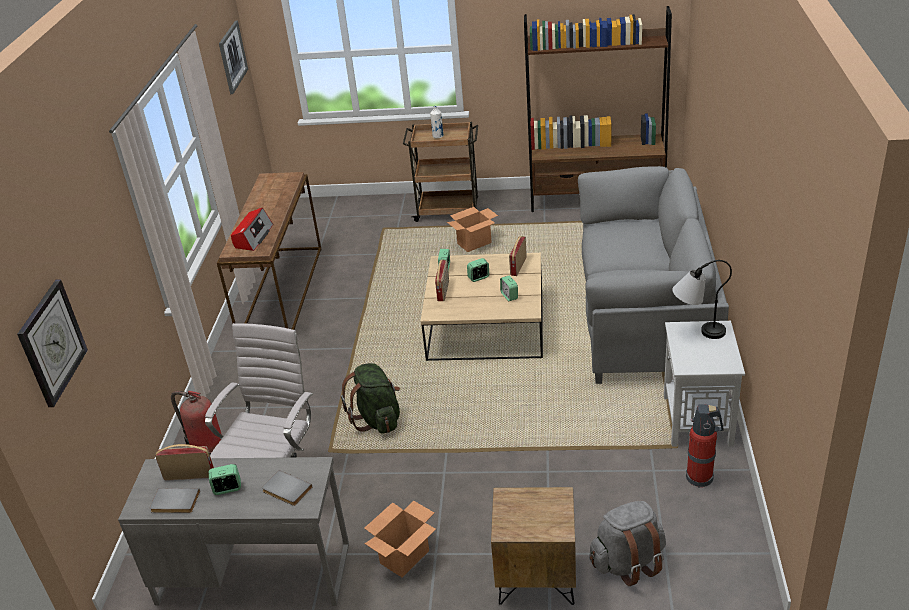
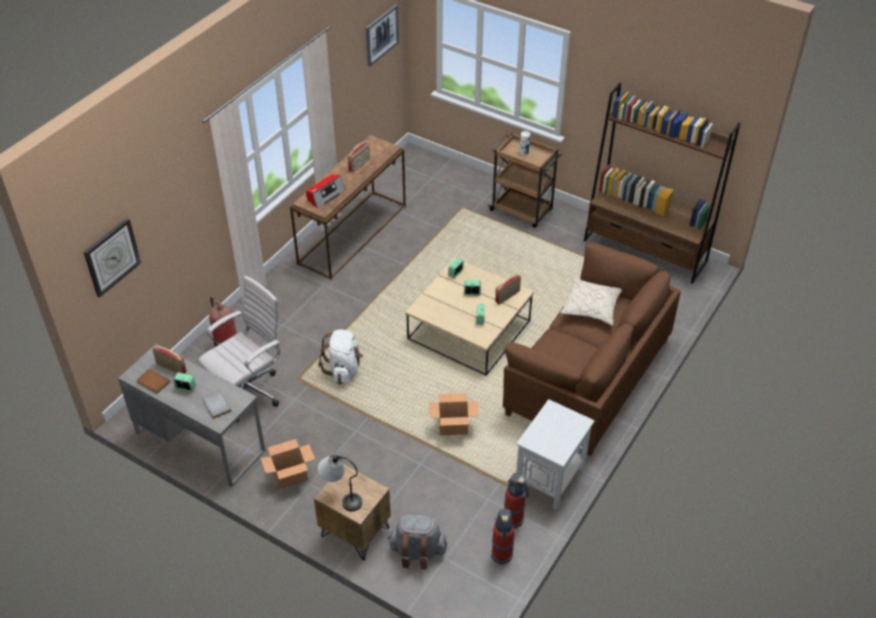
camera: 25 degrees right, 10 degrees up
grey book [150,488,200,513] -> brown book [137,369,170,394]
green backpack [341,363,400,434] -> white backpack [319,329,363,384]
radio [435,260,449,301] -> radio moved to [348,142,370,172]
cardboard box [447,207,498,252] -> cardboard box moved to [429,393,479,435]
grey sofa [578,166,729,384] -> brown sofa [503,243,681,456]
table lamp [672,260,732,339] -> table lamp moved to [318,454,362,511]
none -> fire extinguisher [491,509,515,564]
none -> beige pillow [560,277,622,326]

